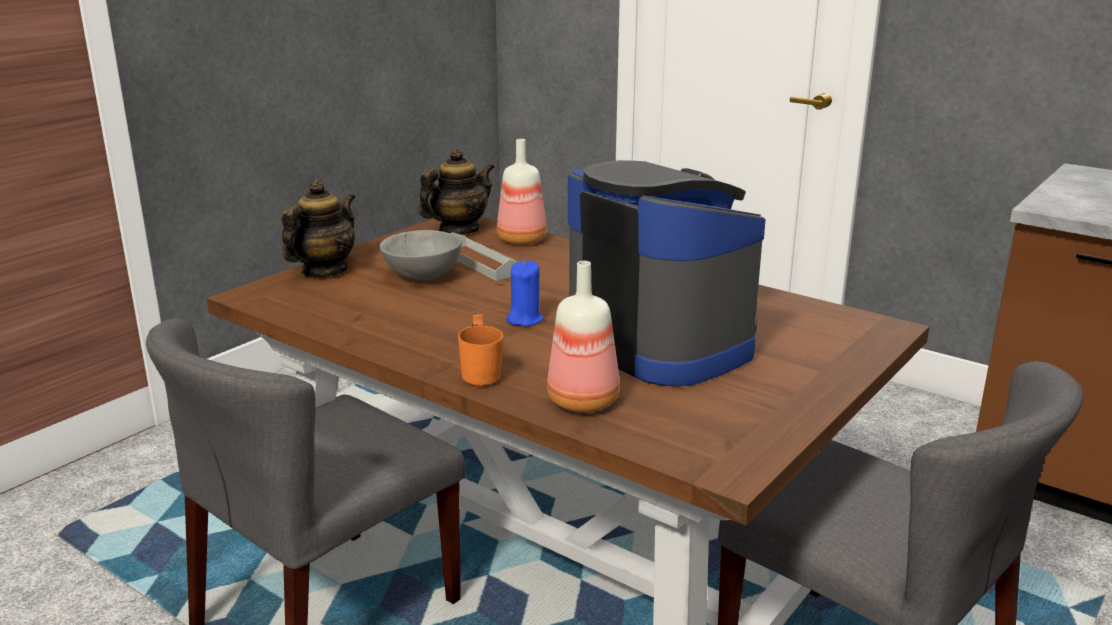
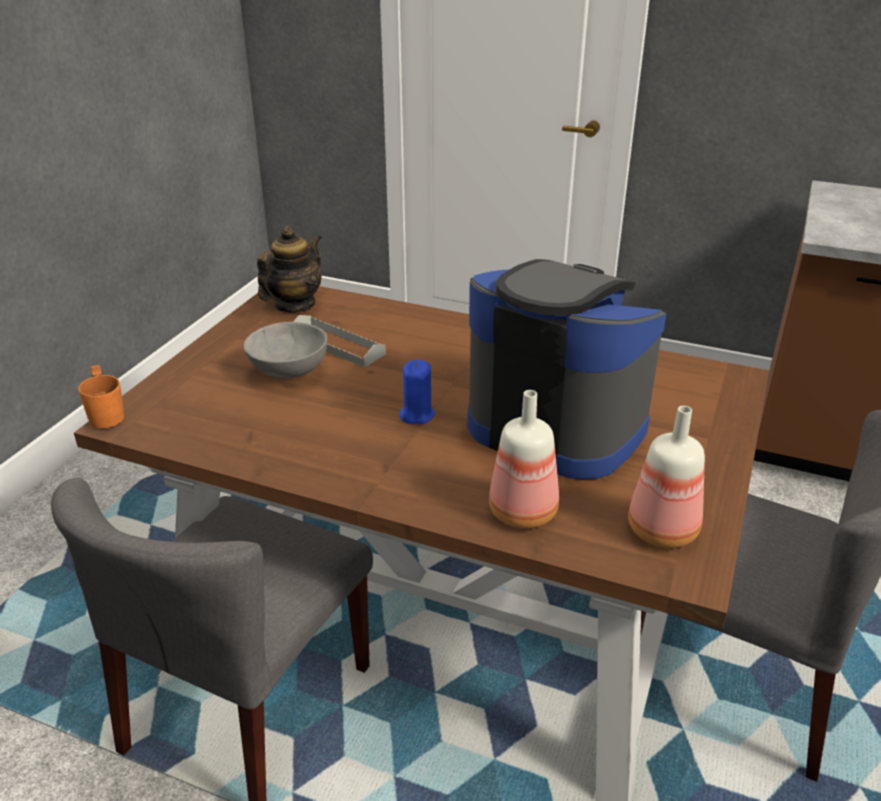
camera: 15 degrees left, 10 degrees up
teapot [281,180,355,277] -> none
orange mug [458,314,503,386] -> orange mug moved to [78,365,124,429]
bottle [497,139,547,245] -> bottle moved to [628,406,705,548]

